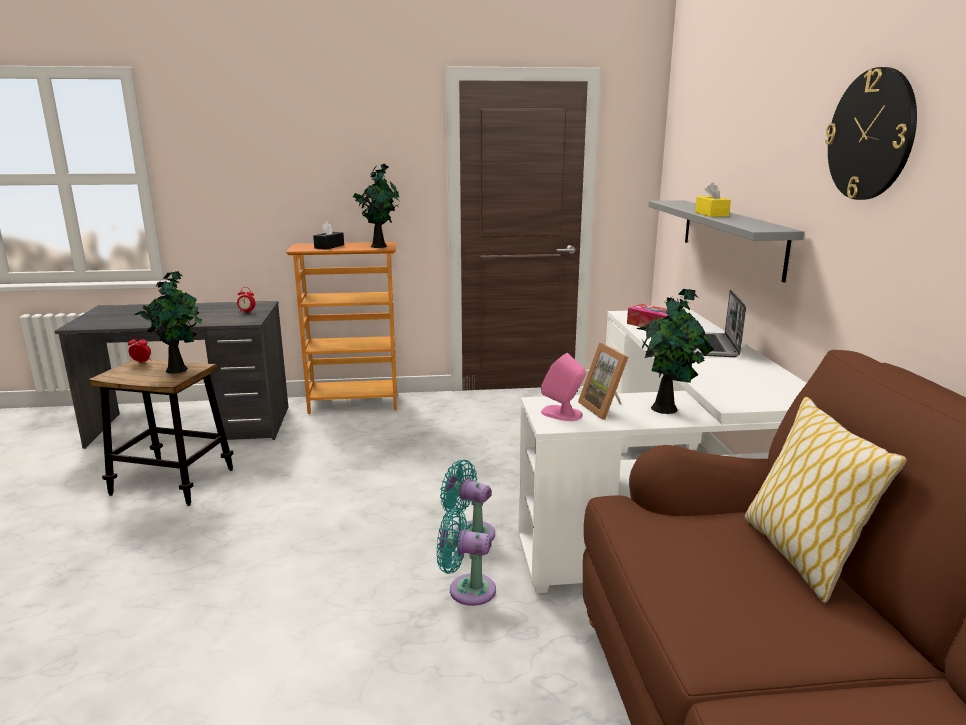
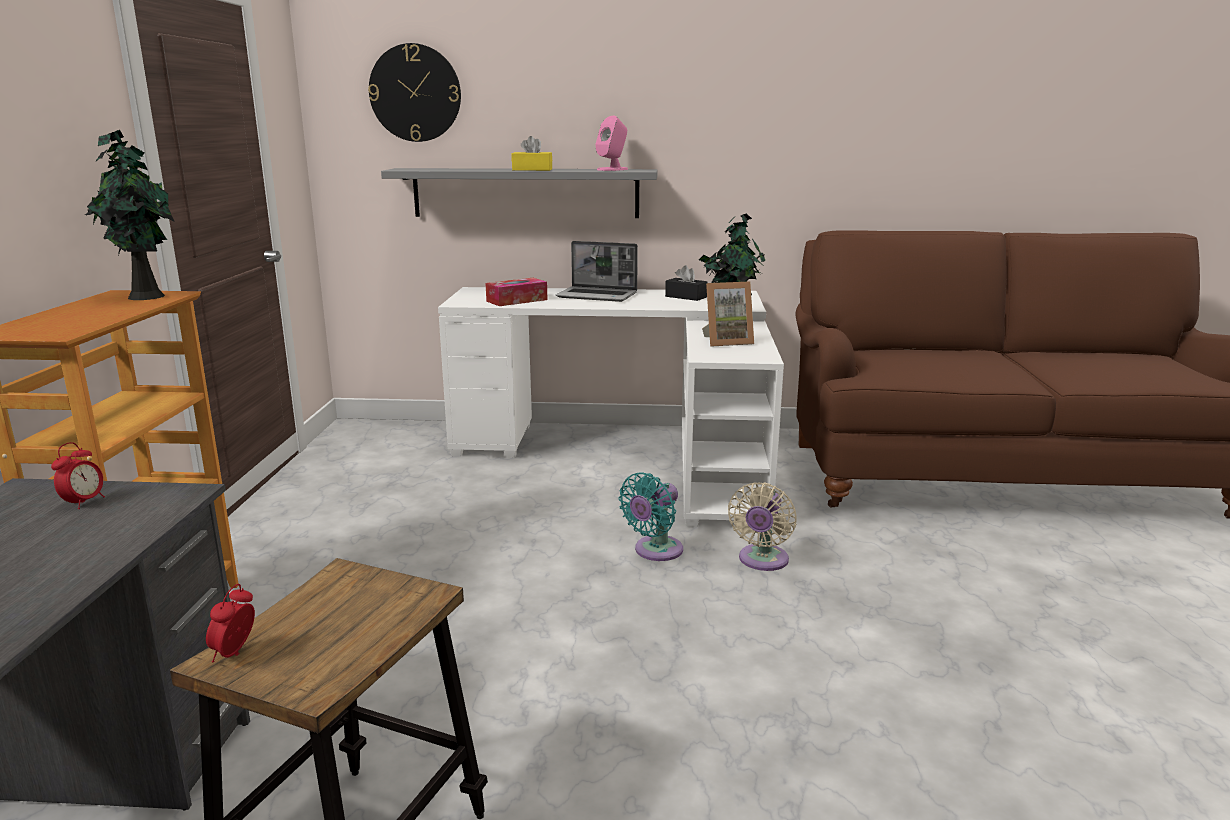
camera: 80 degrees left, 0 degrees up
potted plant [134,271,203,374] -> none
black tissue box [313,221,344,250] -> black tissue box moved to [665,265,708,301]
turquoise fan [436,508,496,606] -> beige fan [728,482,797,571]
pink speaker [541,353,586,421] -> pink speaker moved to [595,116,628,171]
pillow [744,397,907,602] -> none
wall clock [825,67,917,200] -> wall clock moved to [368,43,461,142]

